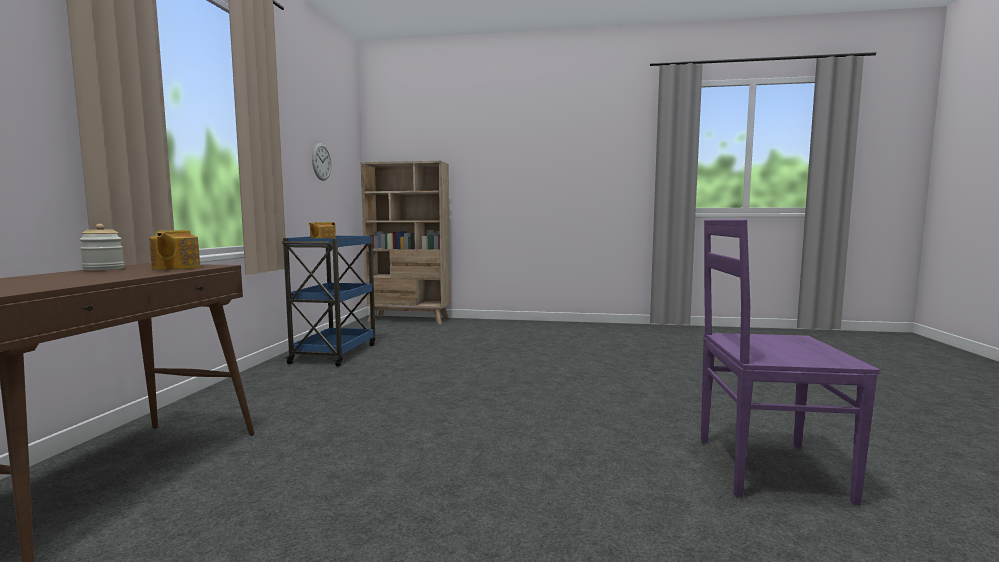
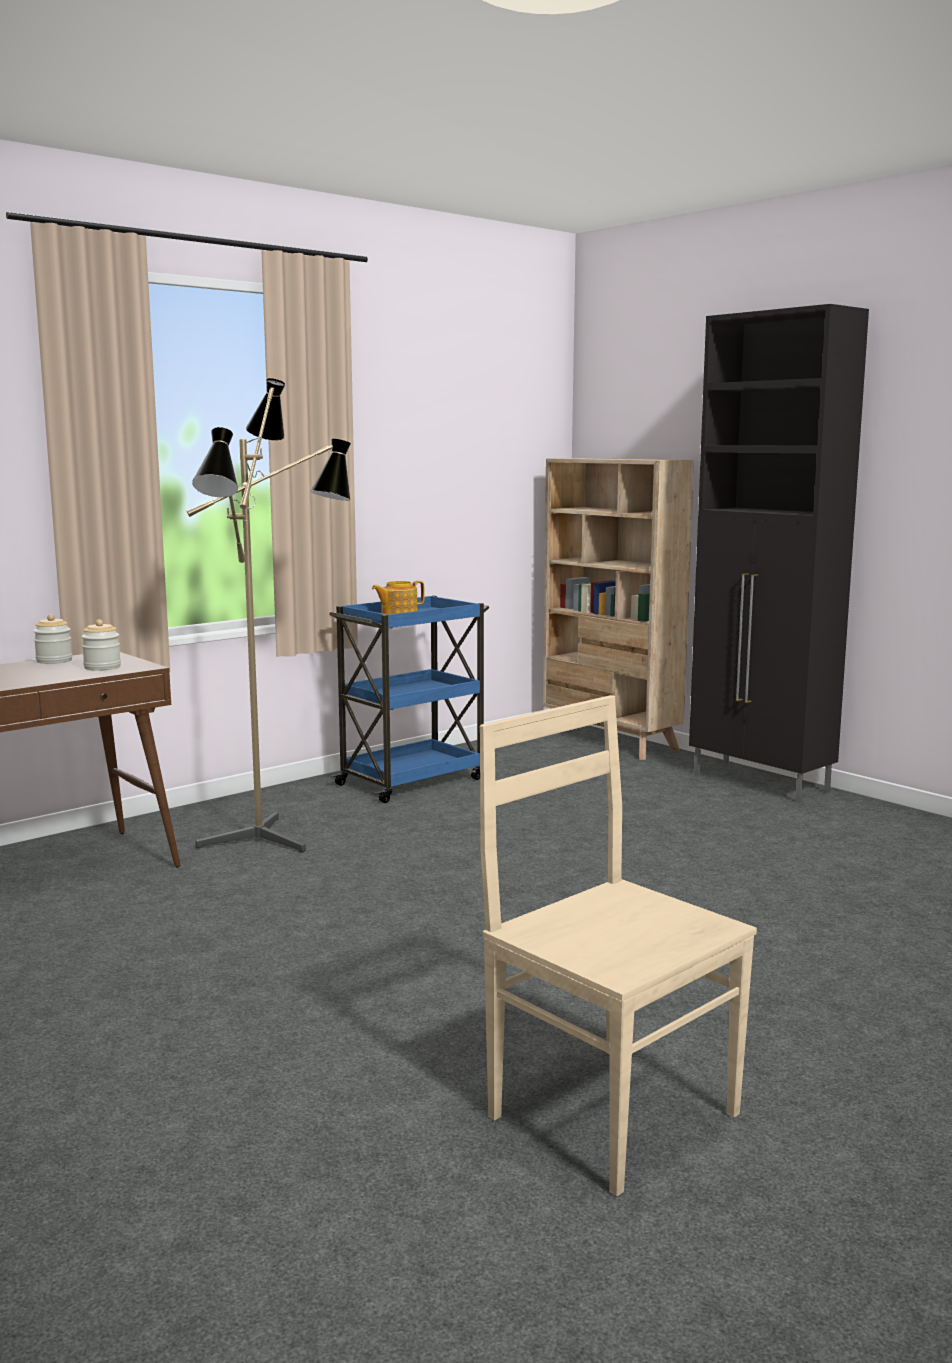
camera: 40 degrees right, 5 degrees up
teapot [149,230,200,270] -> jar [81,619,121,671]
wall clock [312,143,331,181] -> none
purple chair [701,219,880,505] -> beige chair [480,695,757,1196]
none -> floor lamp [187,378,351,852]
none -> black cabinet [689,304,869,803]

